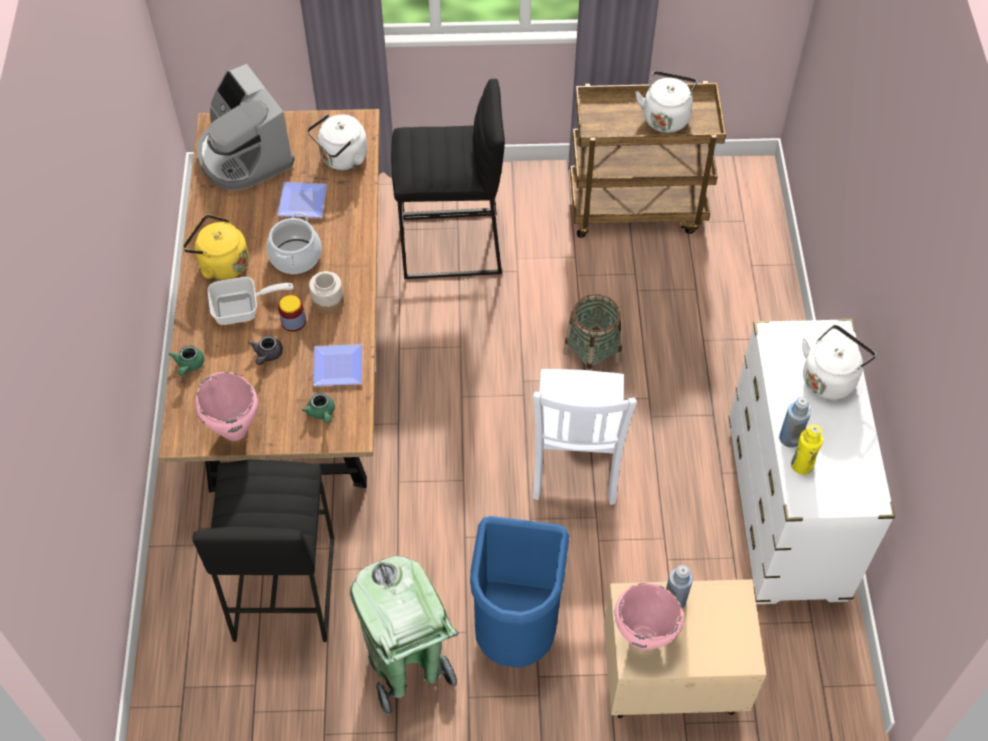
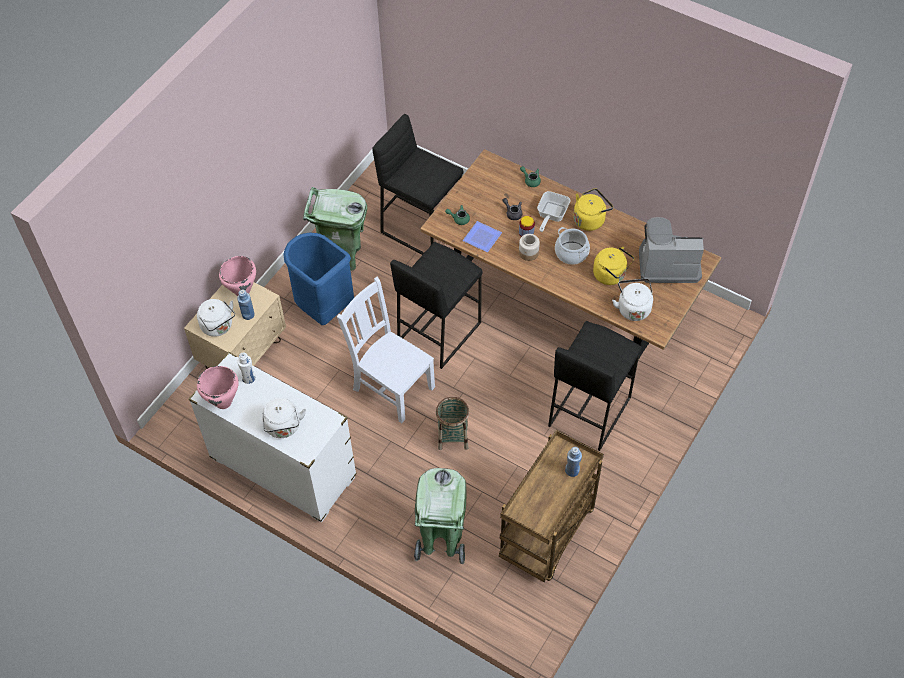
camera: 125 degrees right, 0 degrees up
pink cooking pot [195,372,258,441] -> pink cooking pot moved to [197,366,239,409]
plate [277,182,327,218] -> yellow kettle [593,247,634,285]
white kettle [635,71,697,133] -> white kettle moved to [197,299,235,337]
blue bottle [779,397,811,448] -> blue bottle moved to [565,447,582,477]
yellow bottle [791,424,823,475] -> white bottle [237,353,256,384]
none -> black stool [390,242,483,369]
none -> green trash can [414,468,467,564]

